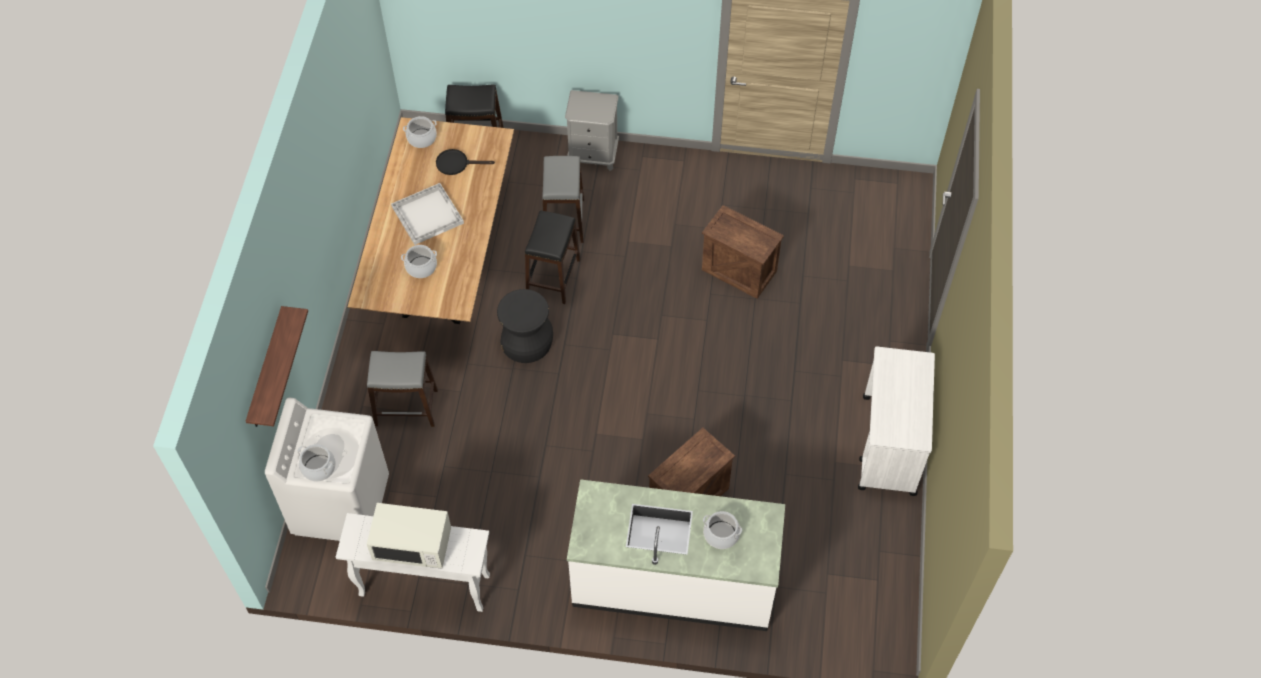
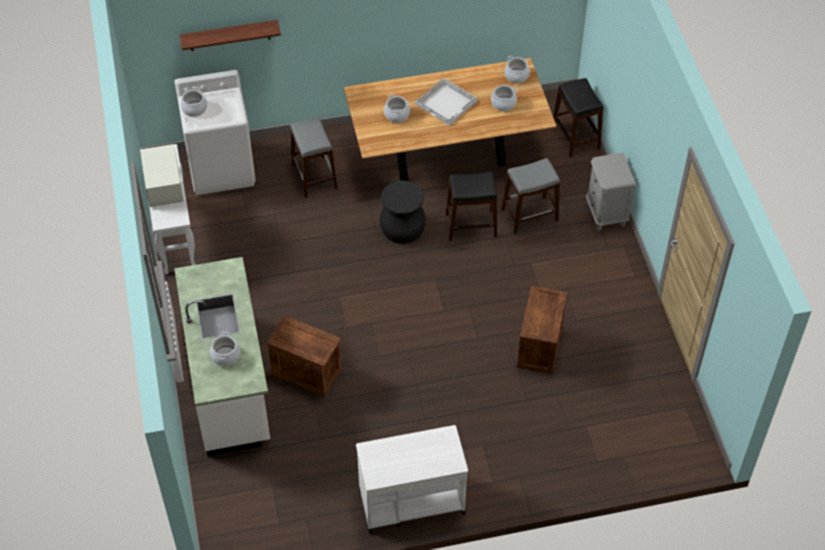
camera: 70 degrees right, 5 degrees down
black frying pan [436,149,495,175] -> cooking pot [491,85,518,111]

